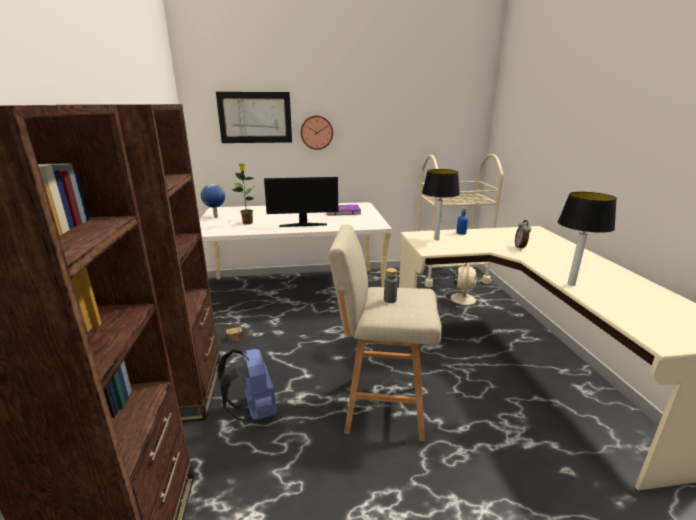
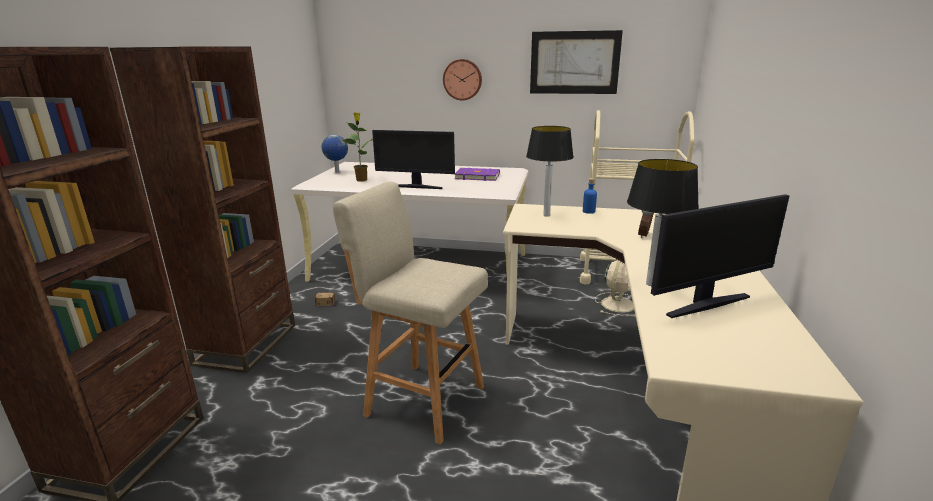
camera: 20 degrees right, 0 degrees up
picture [216,92,292,143] -> picture moved to [530,30,623,94]
blue backpack [217,349,277,421] -> none
grey bottle [384,268,398,303] -> none
none -> monitor [651,194,790,318]

